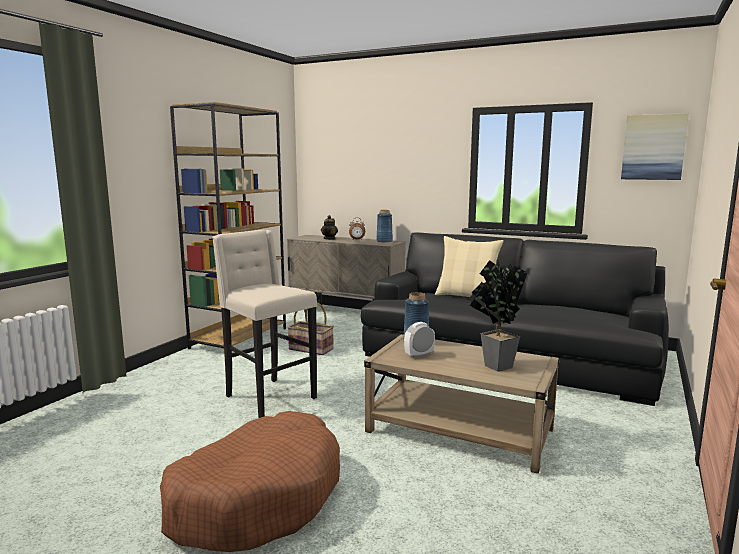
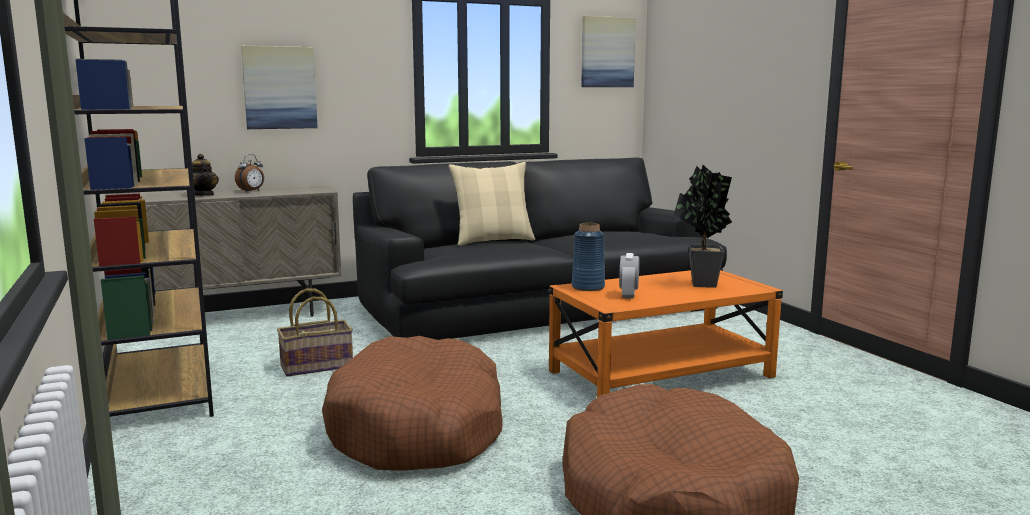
camera: 50 degrees left, 0 degrees up
beige stool [212,230,317,418] -> brown dog bed [322,336,503,471]
beige coffee table [364,334,560,474] -> orange coffee table [549,270,783,397]
blue vase [376,210,393,242] -> none
none -> picture [241,46,318,129]

